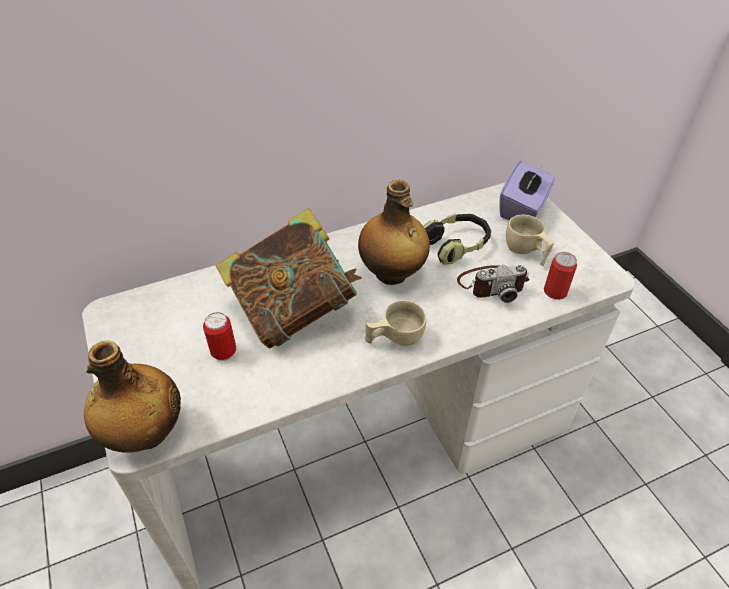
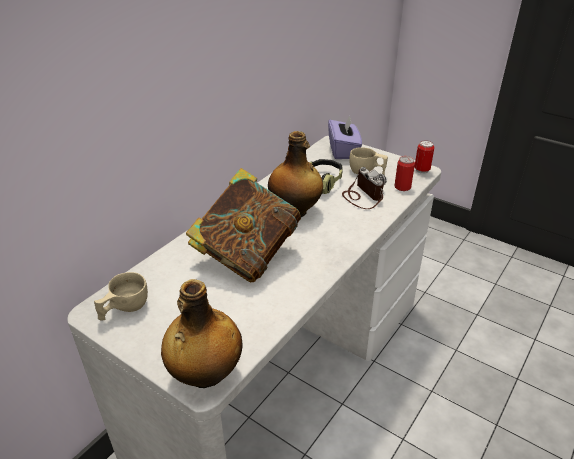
camera: 30 degrees left, 10 degrees down
can [203,312,236,361] -> can moved to [414,140,434,174]
beige cup [365,300,426,346] -> beige cup moved to [94,272,148,320]
camera [457,265,529,303] -> camera turned 75 degrees counterclockwise [342,167,386,209]

